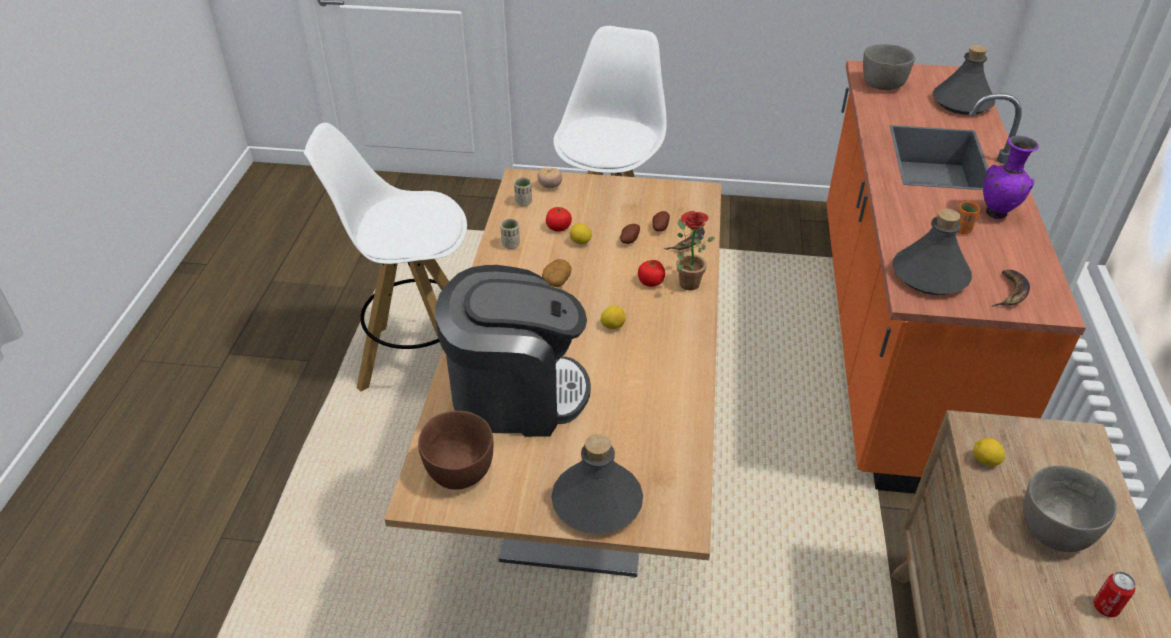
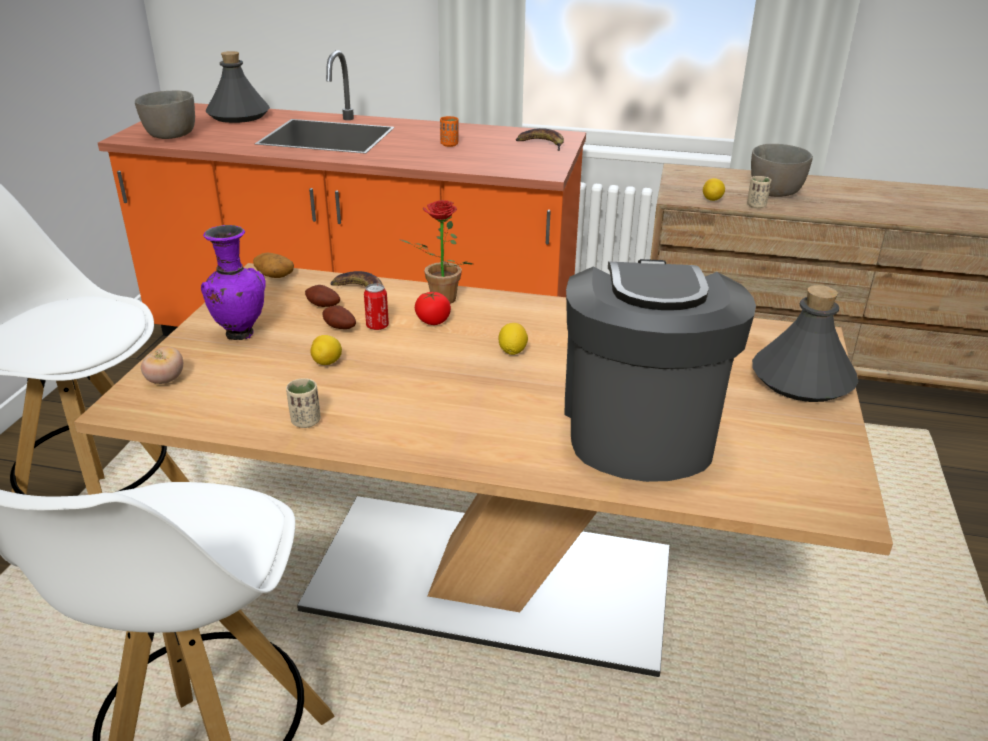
camera: 85 degrees left, 10 degrees down
brown bowl [418,411,493,490] -> none
beige cup [514,177,532,207] -> beige cup moved to [747,176,771,209]
potato [542,259,572,287] -> potato moved to [253,253,294,278]
tomato [546,207,572,232] -> none
grey bottle [893,209,972,295] -> none
purple vase [983,135,1039,219] -> purple vase moved to [201,225,266,340]
can [1093,571,1136,617] -> can moved to [364,284,389,330]

